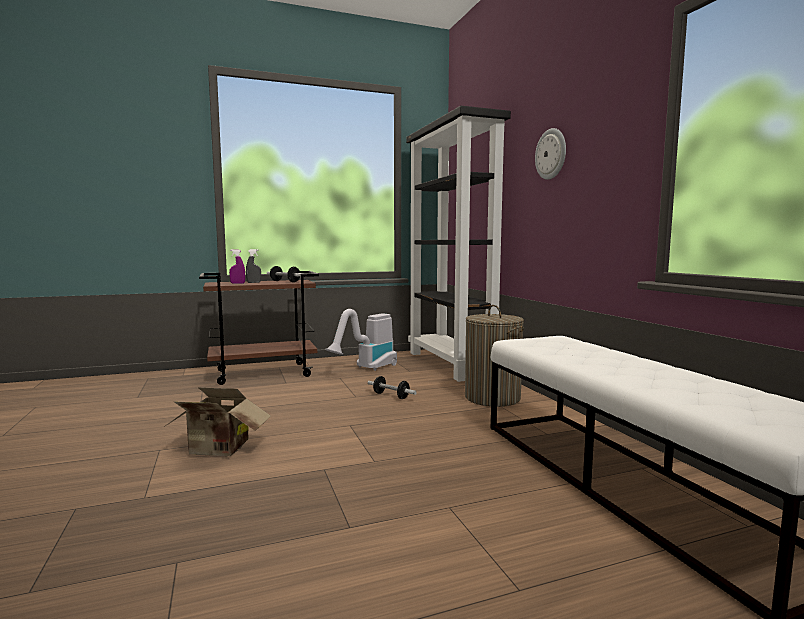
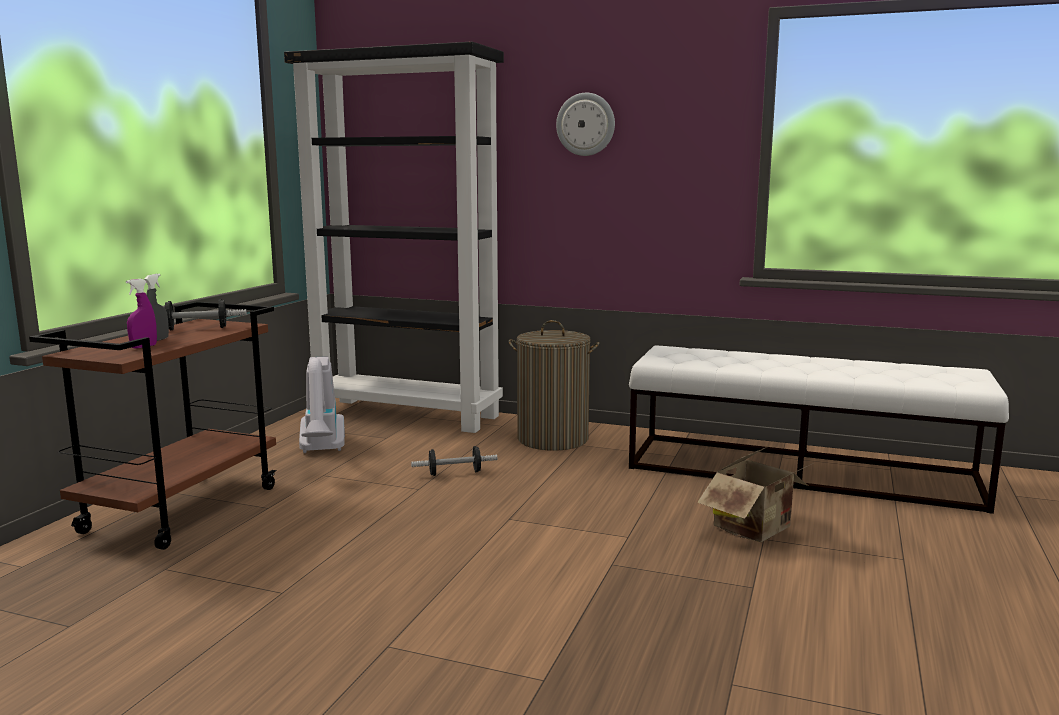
camera: 50 degrees left, 5 degrees up
cardboard box [164,387,271,456] -> cardboard box moved to [697,446,809,542]

